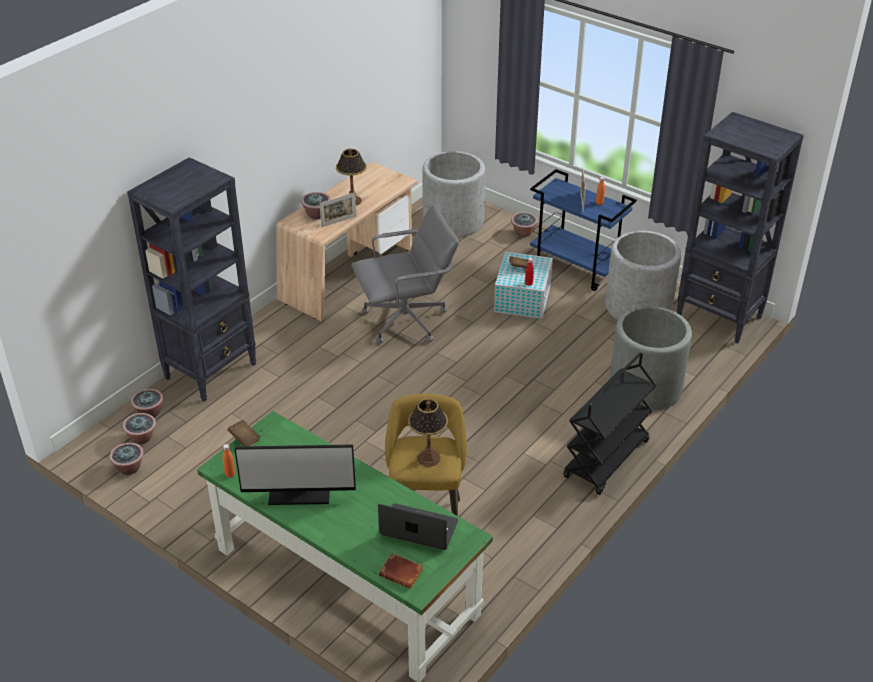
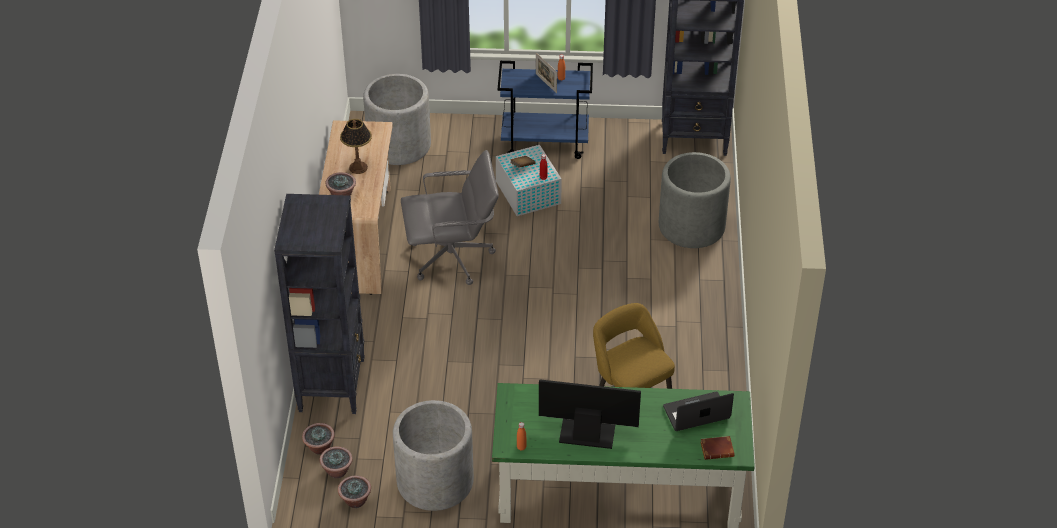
camera: 35 degrees left, 5 degrees up
brown book [228,420,261,446] -> none
monitor [234,445,356,505] -> monitor turned 135 degrees counterclockwise [539,379,641,449]
picture frame [319,193,356,227] -> none
grey office chair [352,205,459,344] -> grey office chair turned 45 degrees clockwise [401,150,499,285]
table lamp [408,399,448,467] -> none
potted plant [511,212,538,237] -> none
black cart [563,352,656,495] -> none
grey planter [605,231,681,320] -> grey planter moved to [393,400,474,511]

